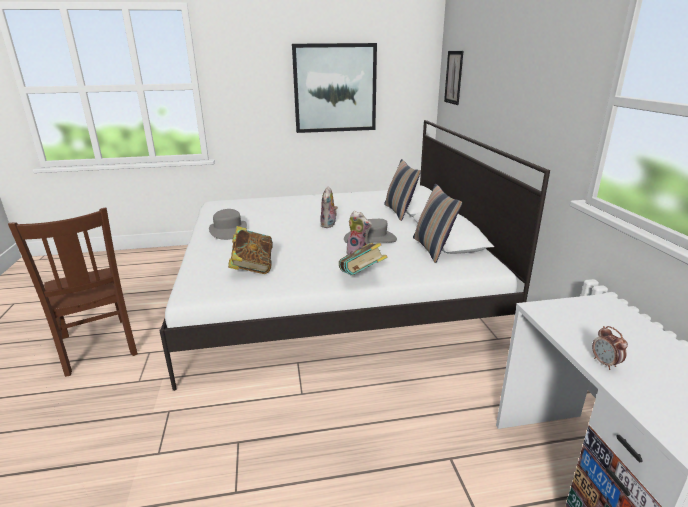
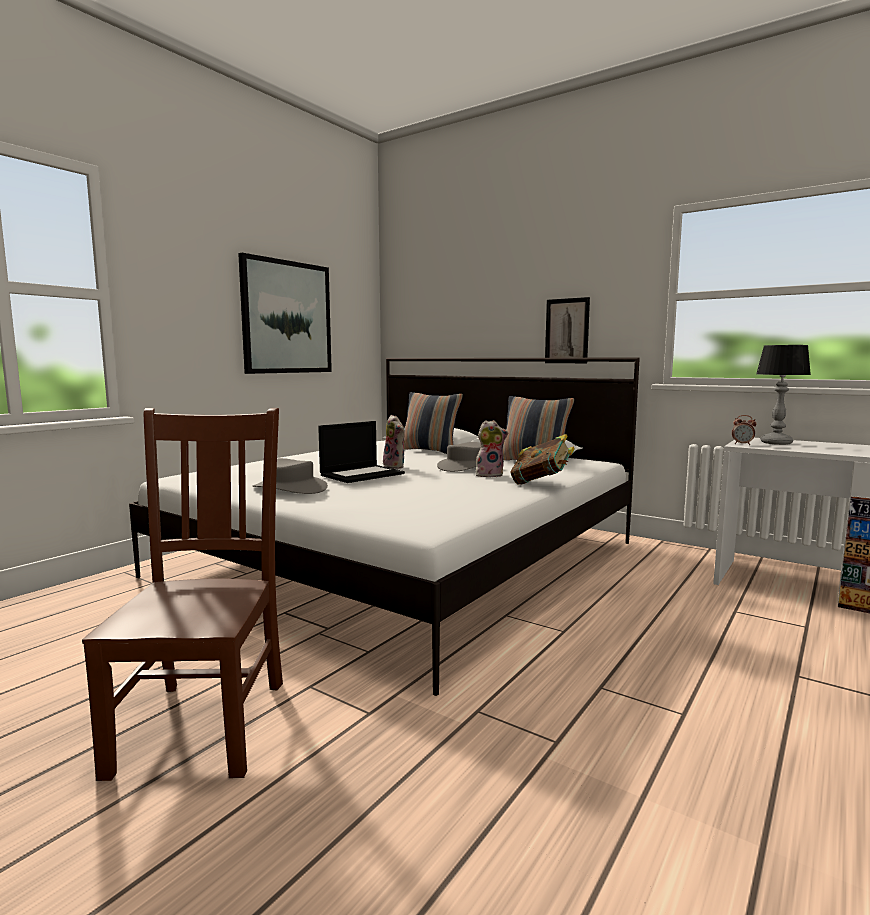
camera: 45 degrees left, 15 degrees down
brown chair [8,208,138,377] -> brown chair turned 105 degrees counterclockwise [82,408,283,781]
book [228,226,273,274] -> none
picture [444,51,463,105] -> picture moved to [545,297,590,363]
alarm clock [592,326,628,370] -> alarm clock moved to [732,415,757,445]
none -> laptop [318,421,405,483]
none -> table lamp [756,345,811,445]

